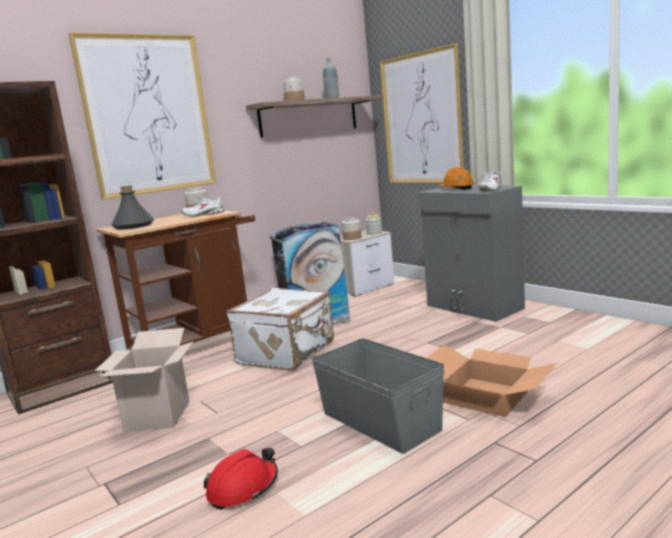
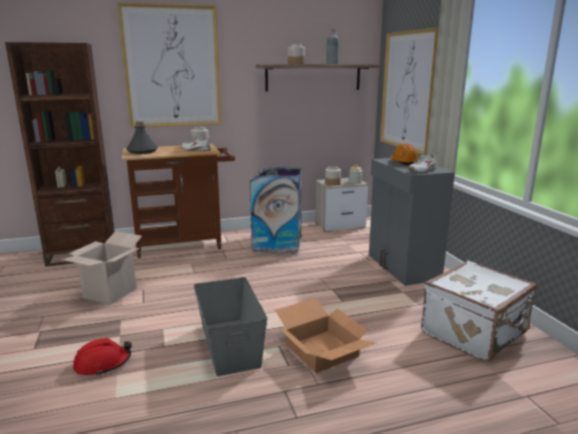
camera: 20 degrees right, 5 degrees up
white suitcase [226,288,334,371] -> white suitcase moved to [421,260,537,362]

